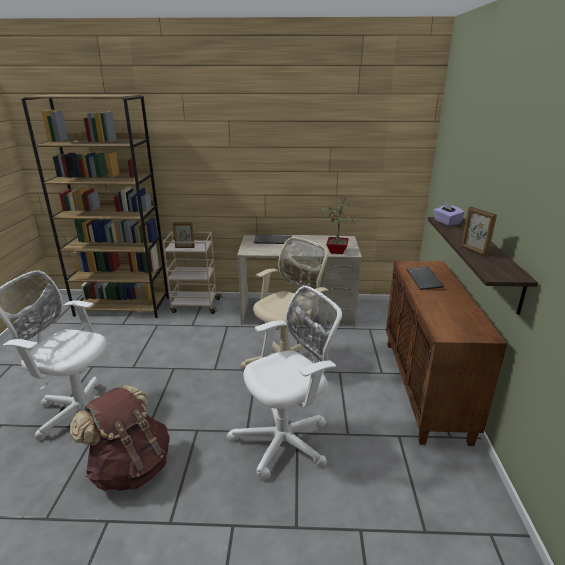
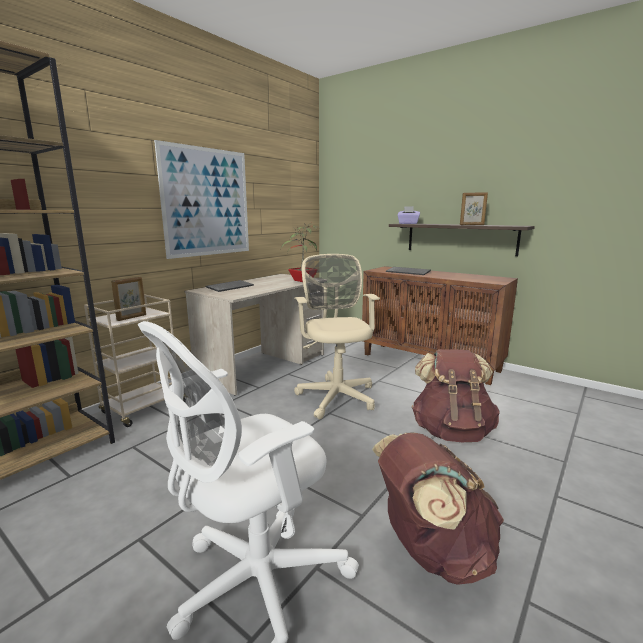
camera: 55 degrees left, 10 degrees down
white office chair [227,286,342,480] -> brown backpack [412,349,500,442]
none -> picture [154,140,249,259]

